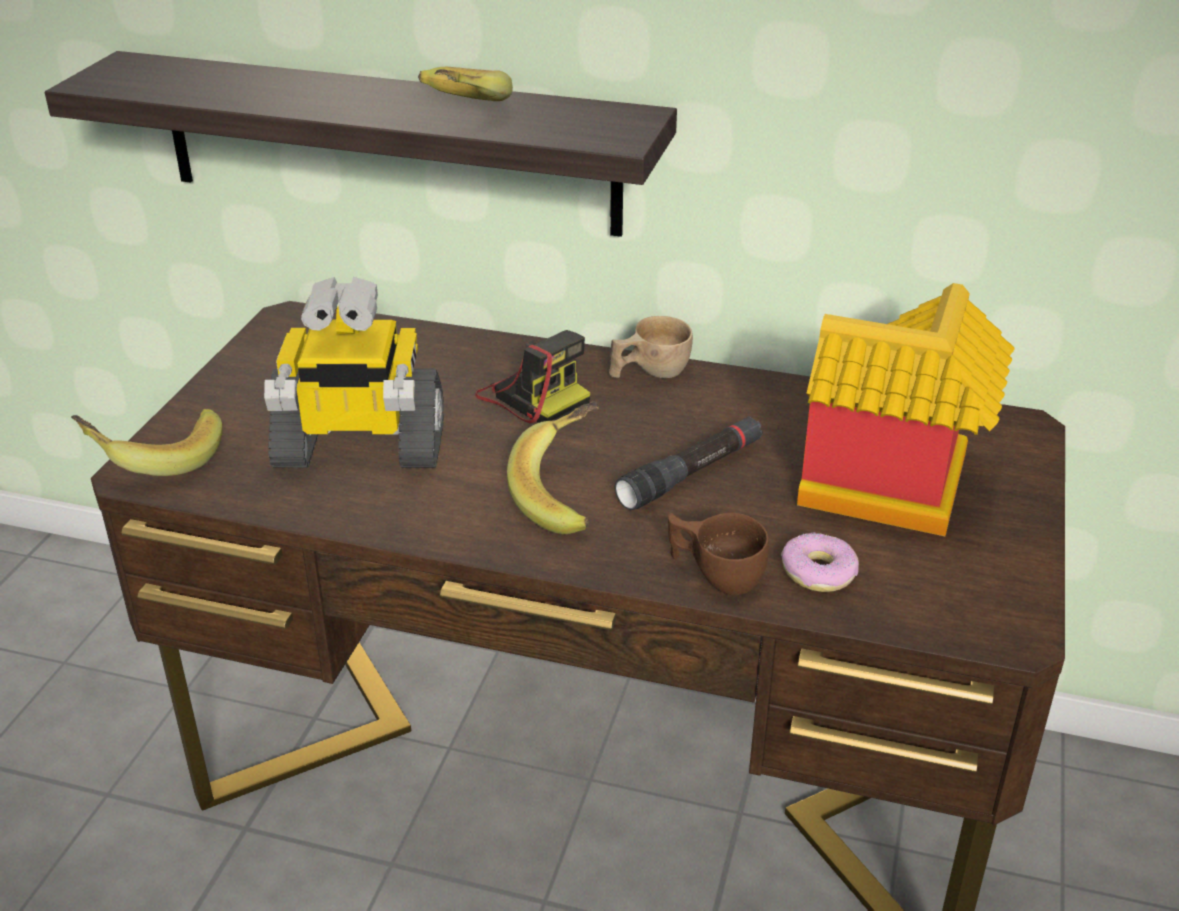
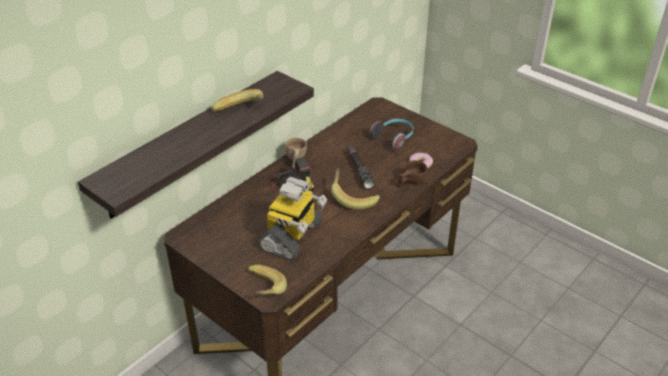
camera: 65 degrees left, 5 degrees up
toy house [797,283,1015,536] -> headphones [370,119,414,151]

